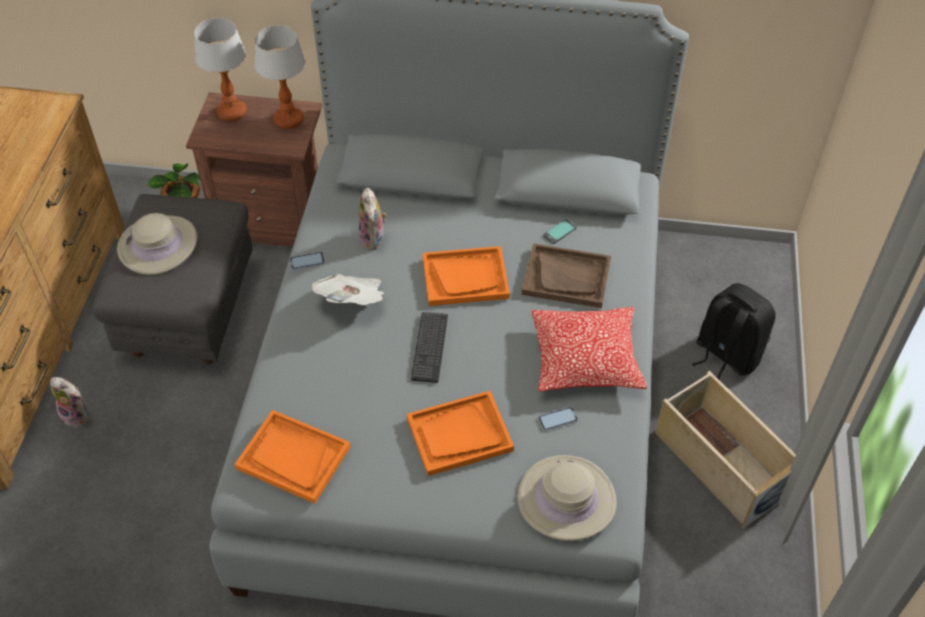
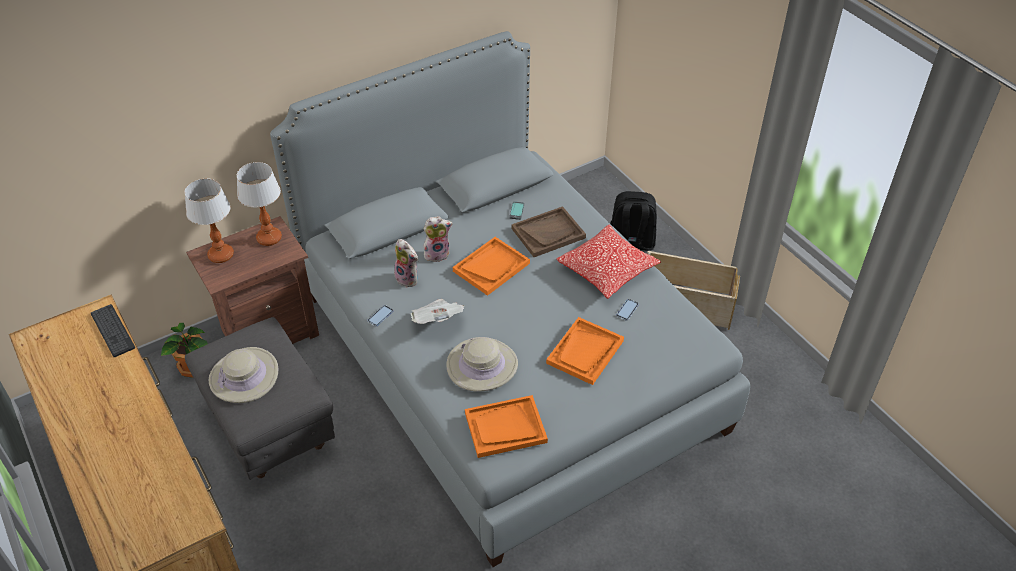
camera: 40 degrees left, 5 degrees down
plush toy [50,377,89,428] -> plush toy moved to [423,216,453,262]
keyboard [411,312,448,383] -> keyboard moved to [91,304,135,357]
beige hat [518,455,617,541] -> beige hat moved to [446,337,518,391]

